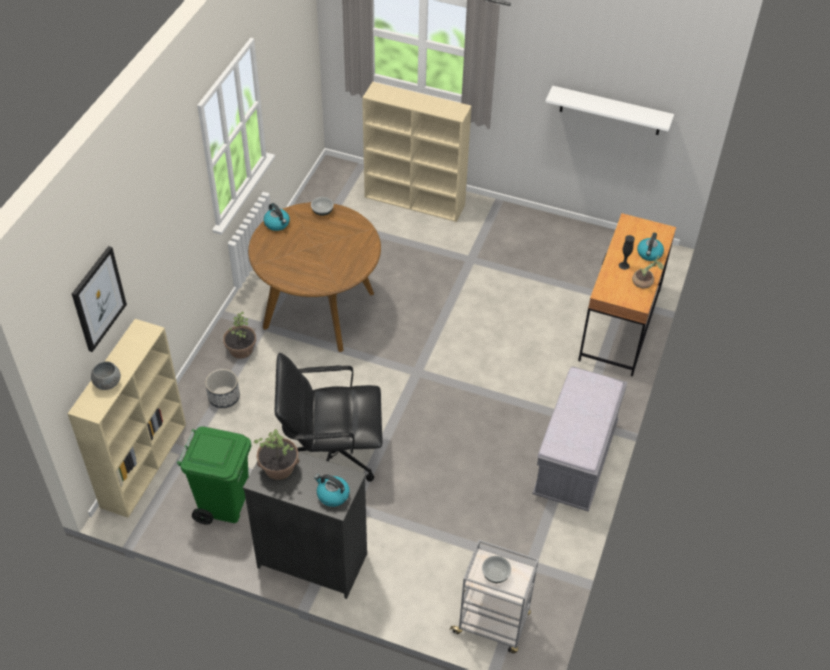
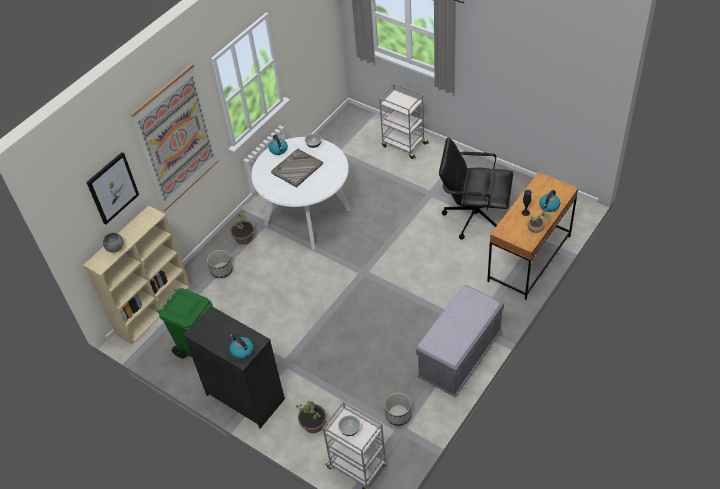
camera: 20 degrees right, 0 degrees up
brown dining table [248,202,381,352] -> white dining table [251,137,351,250]
potted plant [253,429,300,480] -> potted plant moved to [296,401,327,433]
black office chair [275,353,383,482] -> black office chair moved to [439,137,513,240]
beige bookcase [362,82,472,222] -> grey cart [379,84,429,159]
white shelf [545,86,674,135] -> none
none -> picture [131,64,219,211]
none -> grey tray [271,149,323,188]
none -> planter [384,392,412,426]

